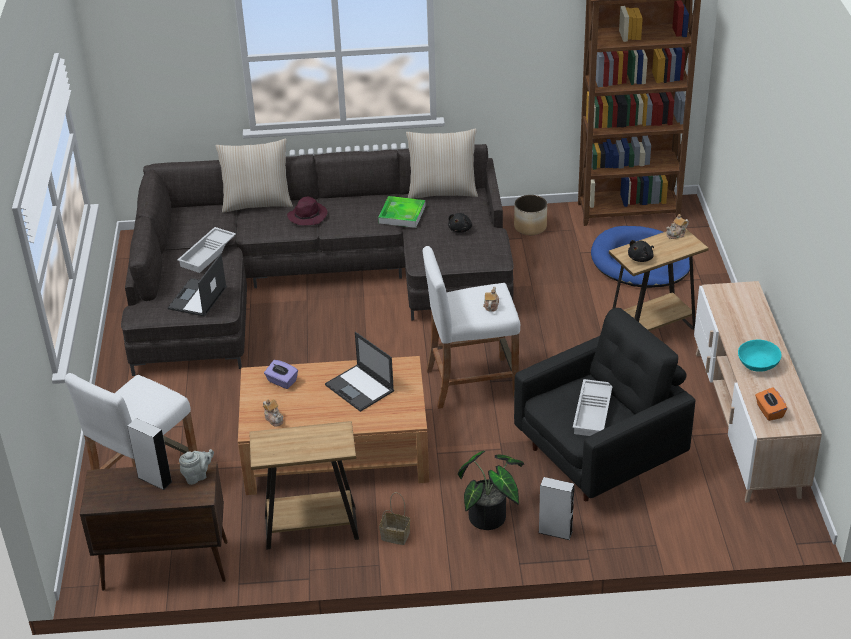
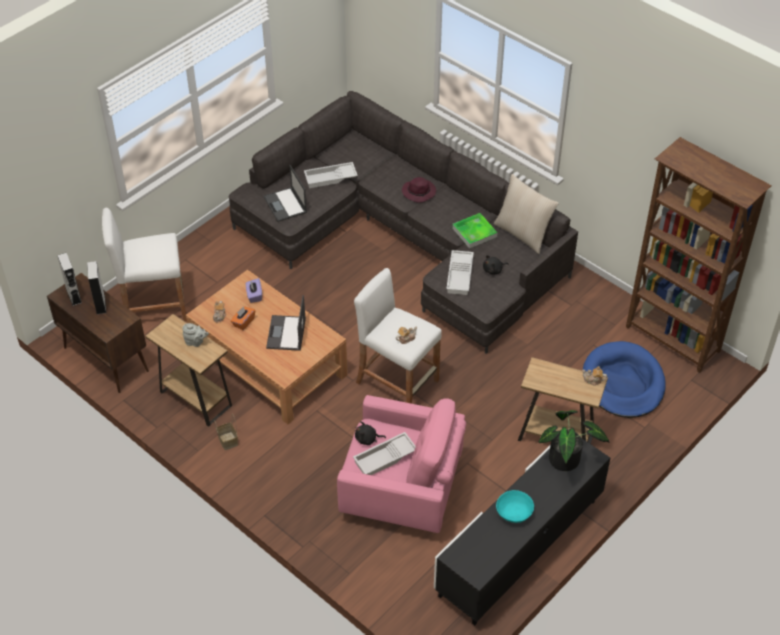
camera: 45 degrees right, 10 degrees up
laptop [168,253,227,317] -> laptop turned 90 degrees counterclockwise [263,165,307,222]
grey teapot [179,449,214,485] -> grey teapot moved to [182,323,209,347]
beige pillow [216,139,293,213] -> none
potted plant [458,451,524,530] -> potted plant moved to [538,410,609,471]
planter [514,195,547,235] -> none
black armchair [514,308,695,501] -> pink armchair [337,395,466,533]
grey speaker [538,477,574,540] -> grey speaker moved to [57,253,82,306]
black plush toy [628,240,654,262] -> black plush toy moved to [355,421,386,445]
beige tv stand [694,281,822,503] -> black tv stand [434,429,610,625]
orange tissue box [755,387,787,421] -> orange tissue box moved to [231,306,255,330]
none -> white tray [446,250,474,295]

